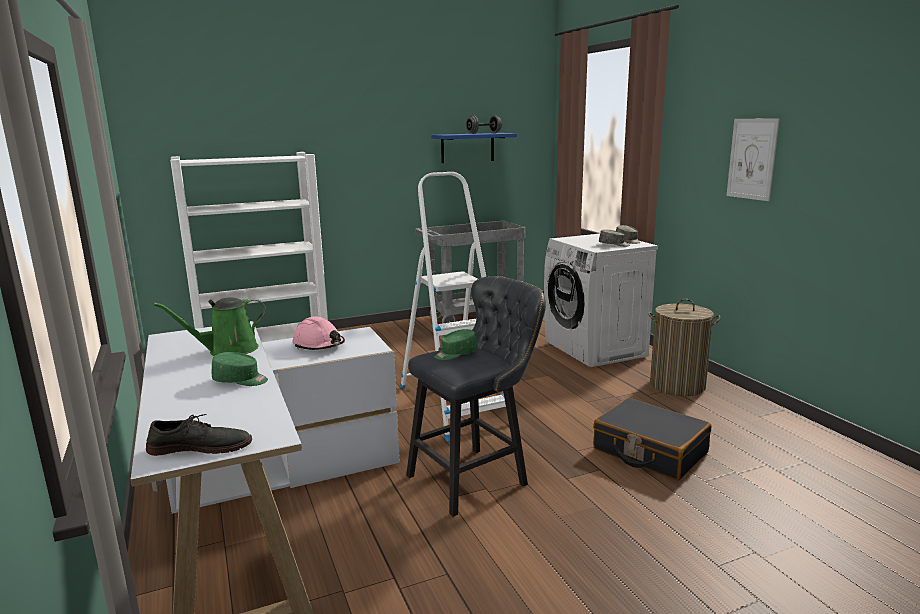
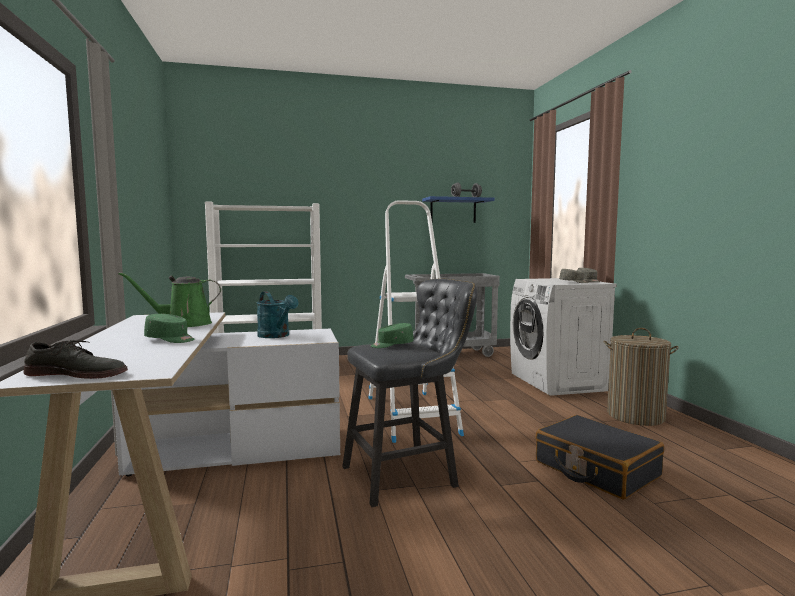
camera: 10 degrees right, 10 degrees down
pink hard hat [292,316,345,350] -> turquoise watering can [257,291,298,338]
picture [726,118,780,201] -> none

